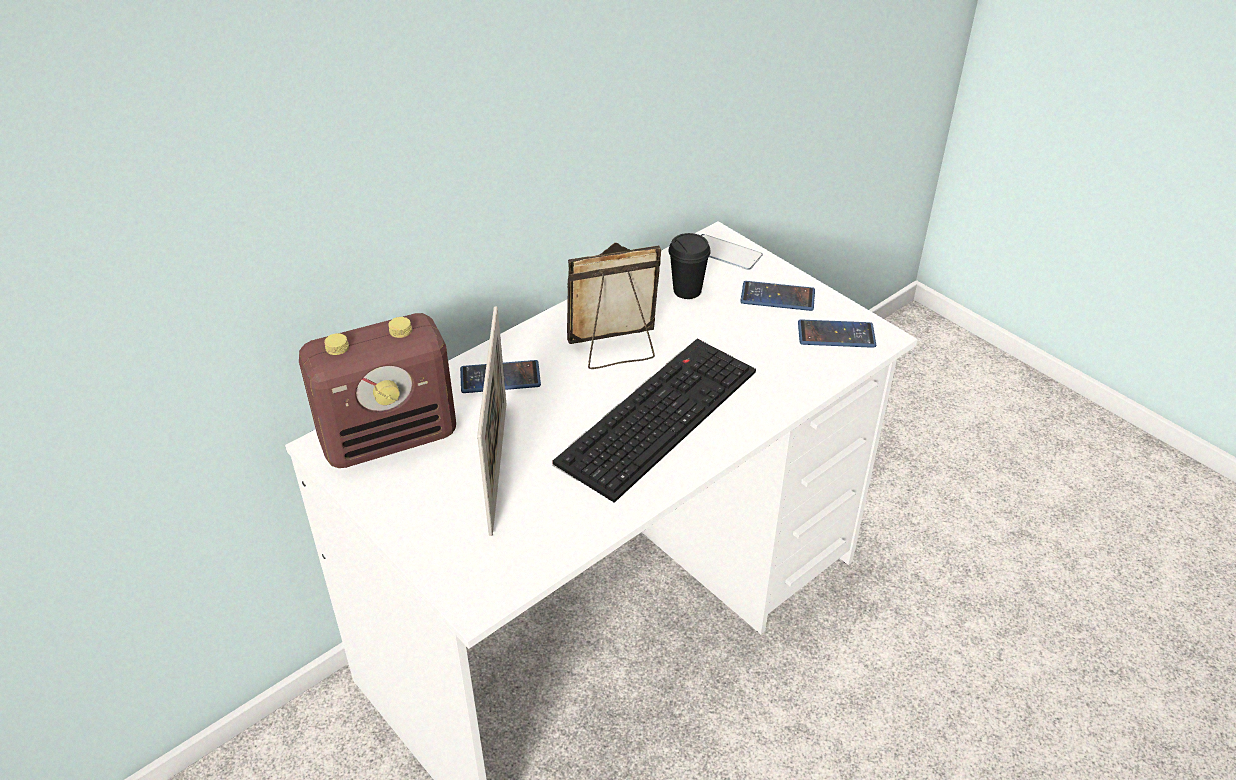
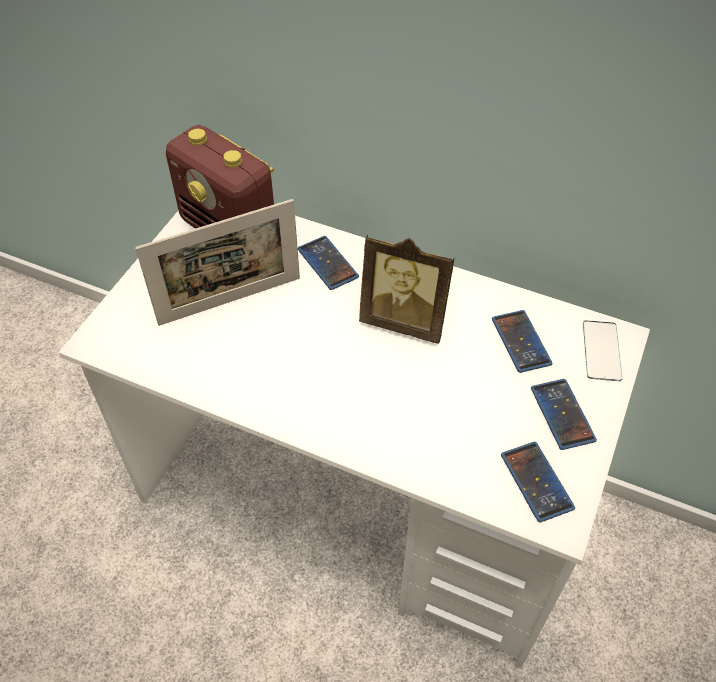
camera: 65 degrees right, 10 degrees up
keyboard [552,339,756,503] -> none
picture frame [567,243,661,369] -> picture frame turned 150 degrees clockwise [359,234,455,344]
black cup [668,233,711,299] -> phone [492,310,553,373]

